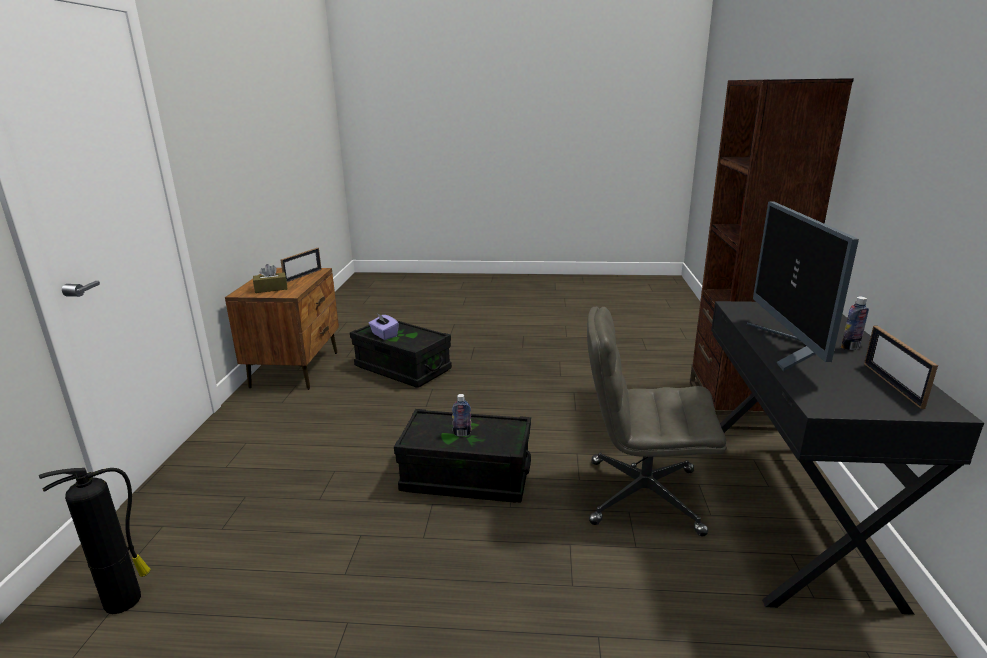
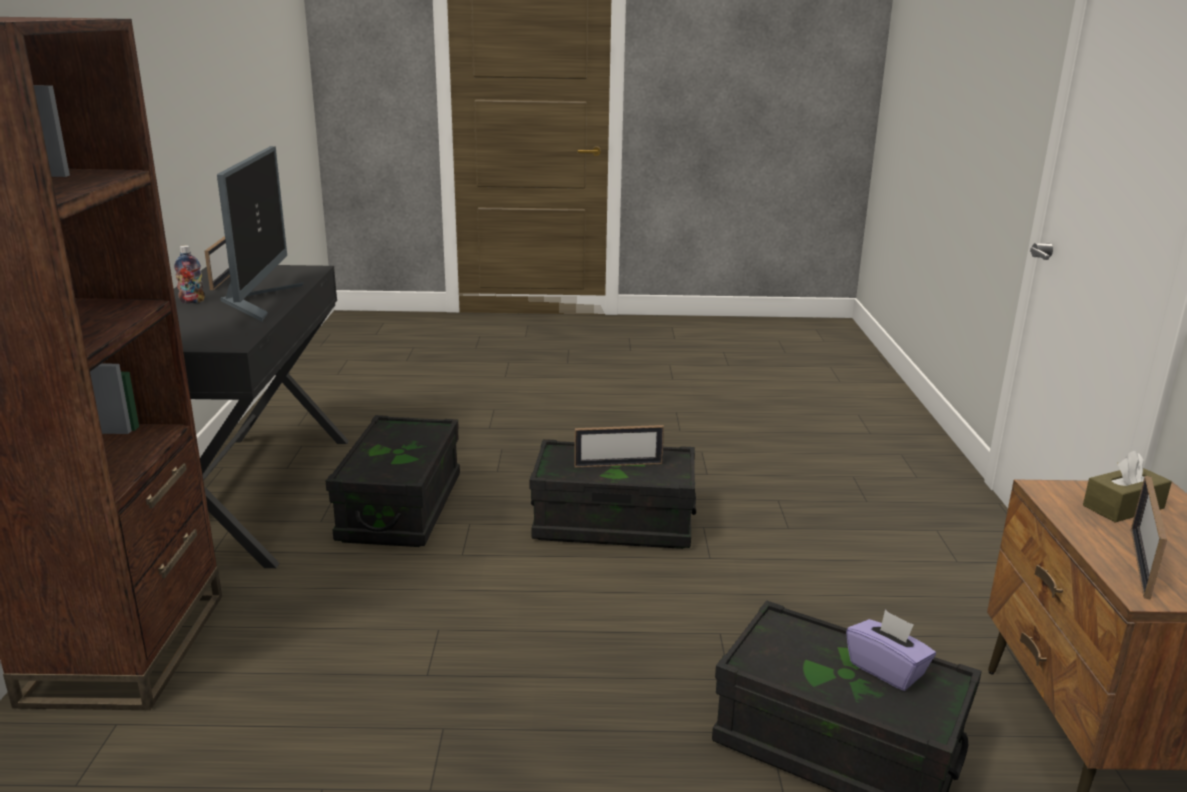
camera: 175 degrees right, 0 degrees up
fire extinguisher [39,468,151,614] -> none
bottle [452,394,472,436] -> picture frame [574,425,664,467]
grey office chair [587,307,727,536] -> black storage box [326,415,460,547]

